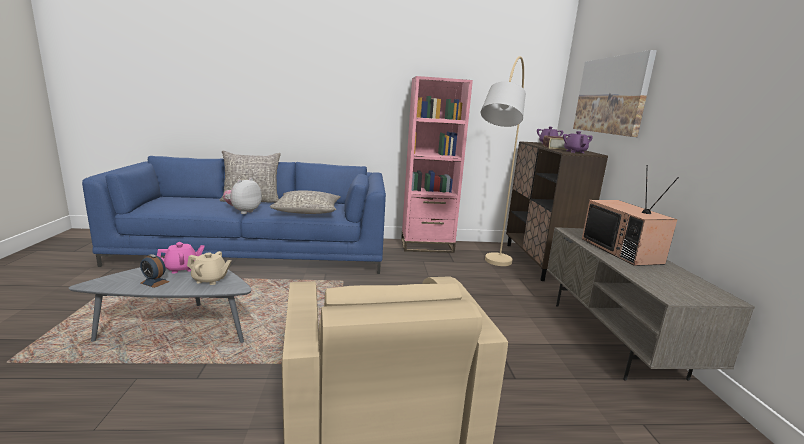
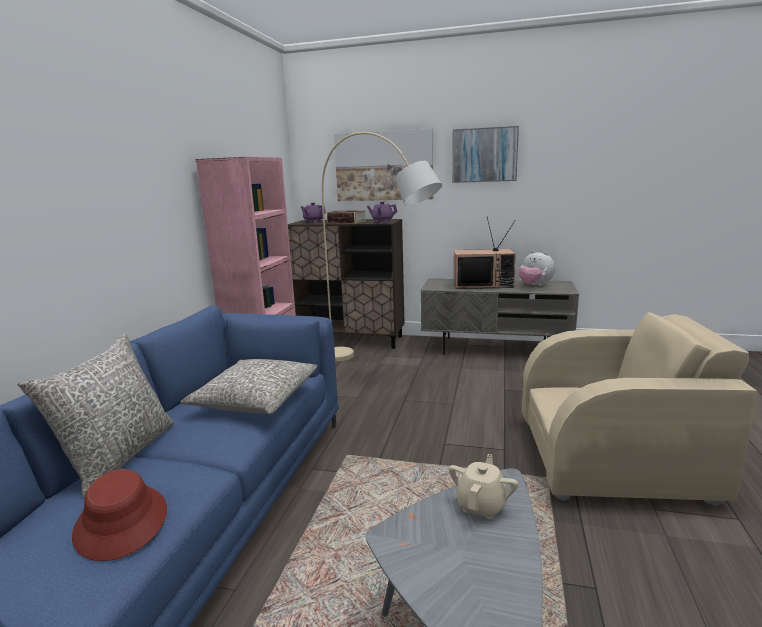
camera: 70 degrees left, 0 degrees up
alarm clock [140,254,169,288] -> none
pink teapot [157,242,205,274] -> none
plush toy [223,178,262,214] -> plush toy moved to [518,251,555,286]
none -> red hat [72,469,167,561]
none -> picture [452,126,519,183]

